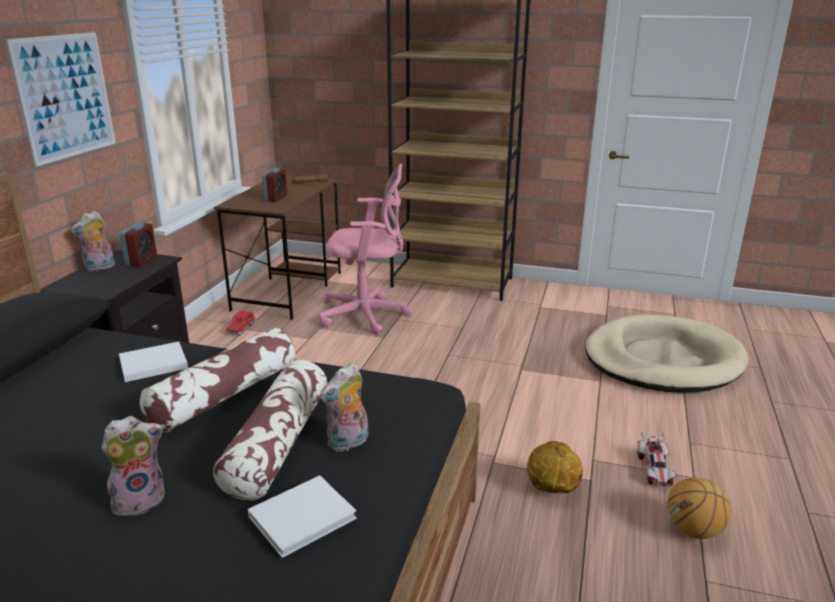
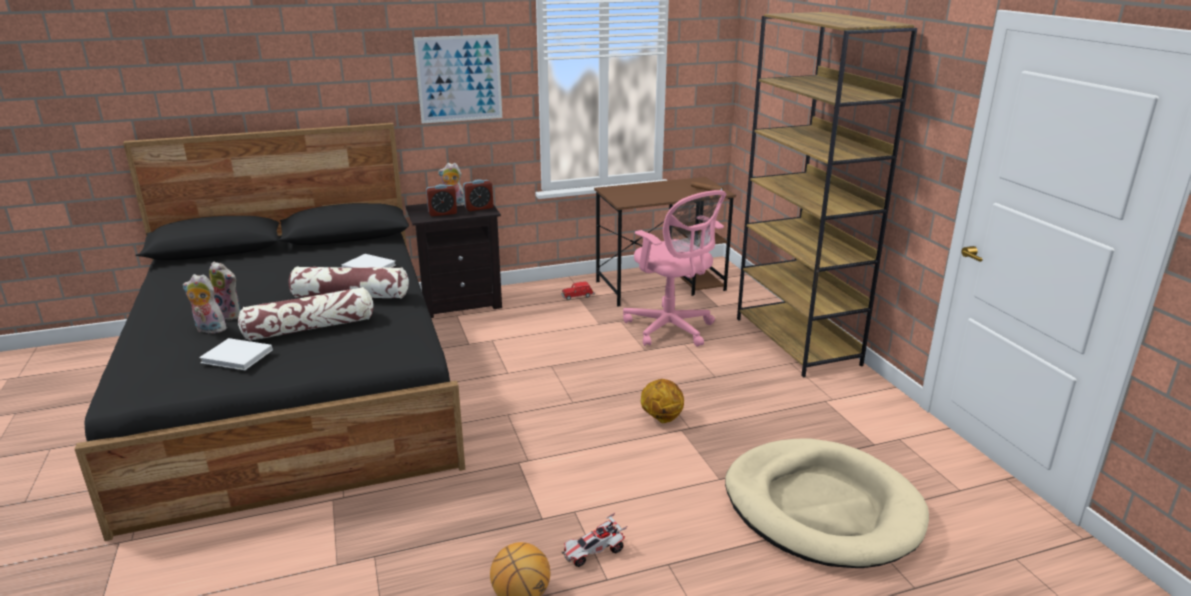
camera: 55 degrees right, 0 degrees up
alarm clock [262,168,287,202] -> alarm clock moved to [426,184,457,216]
plush toy [320,363,368,452] -> plush toy moved to [183,274,227,333]
basketball [527,441,583,493] -> basketball moved to [641,379,684,423]

